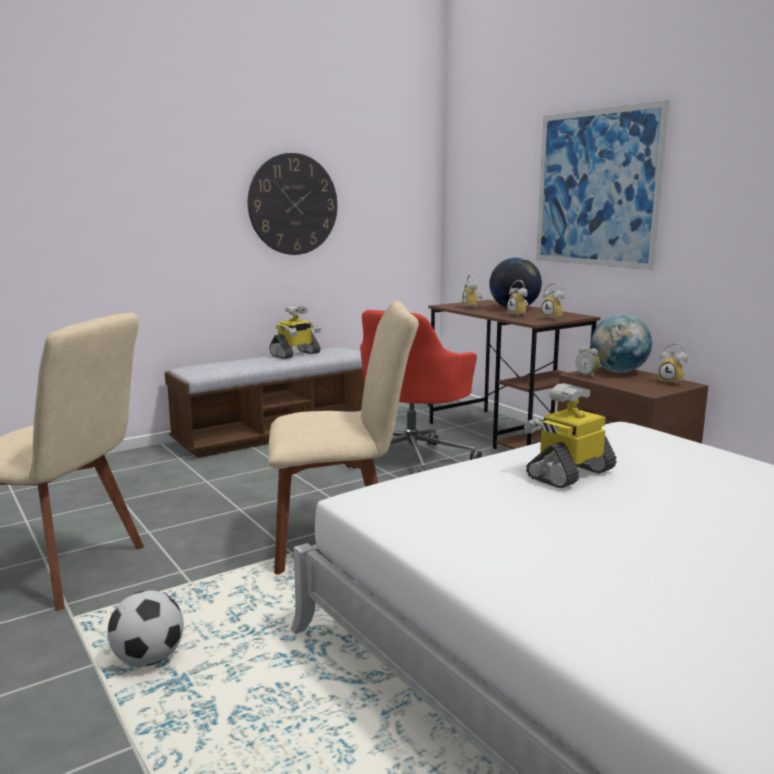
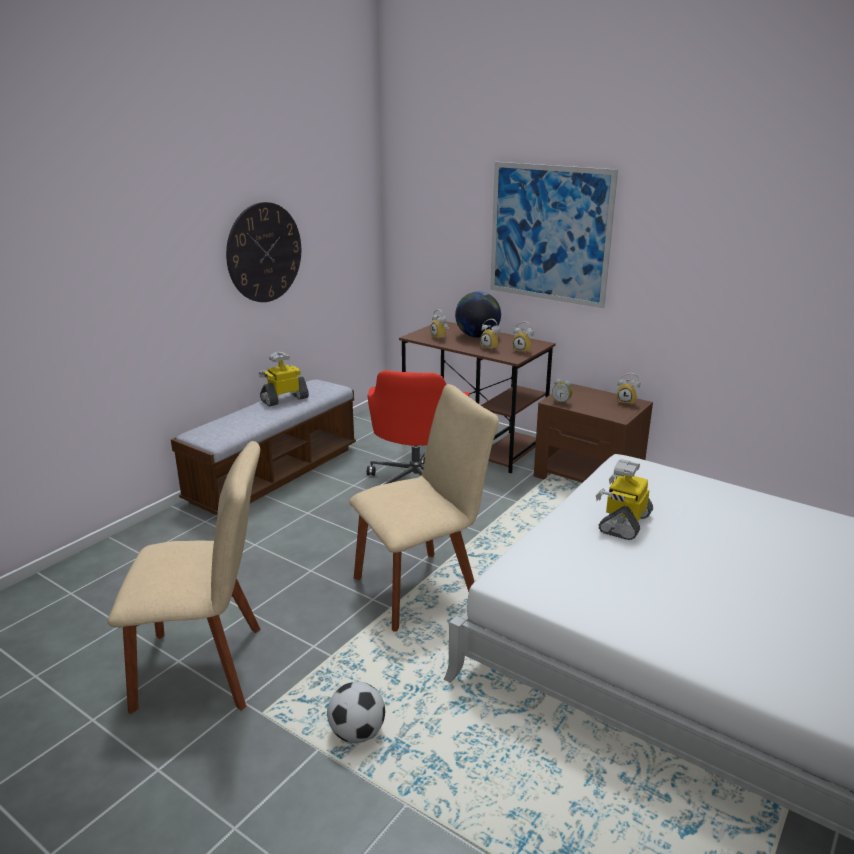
camera: 20 degrees left, 10 degrees up
toy robot [269,305,321,359] -> toy robot turned 150 degrees counterclockwise [259,352,309,406]
globe [591,314,652,373] -> none

